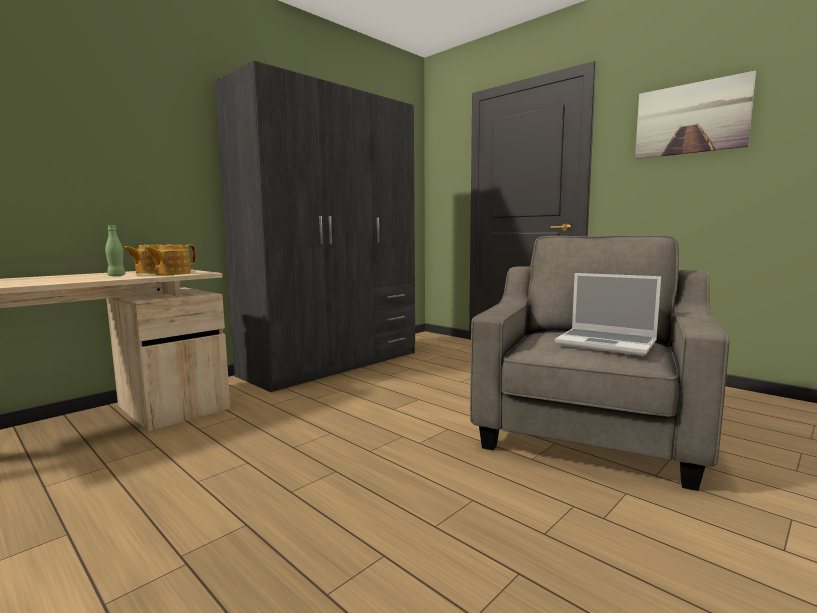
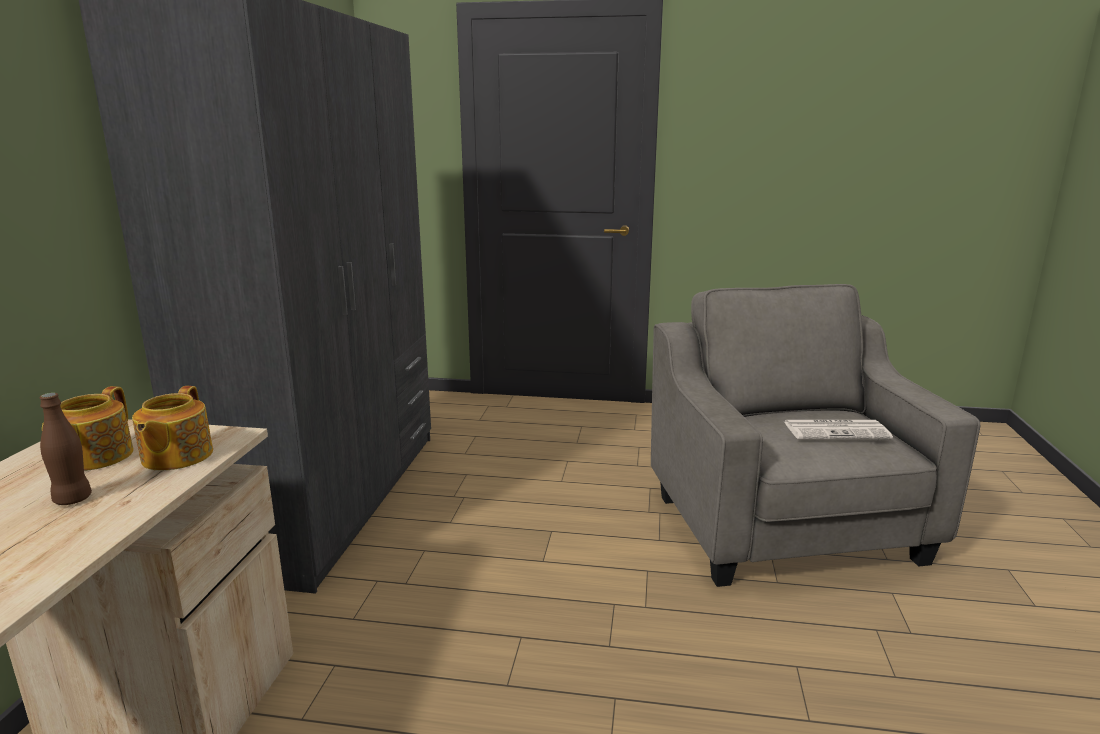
camera: 35 degrees left, 10 degrees up
green bottle [105,225,125,276] -> brown bottle [40,393,92,505]
laptop [555,273,661,356] -> newspaper [784,420,893,439]
picture [635,71,756,159] -> none

